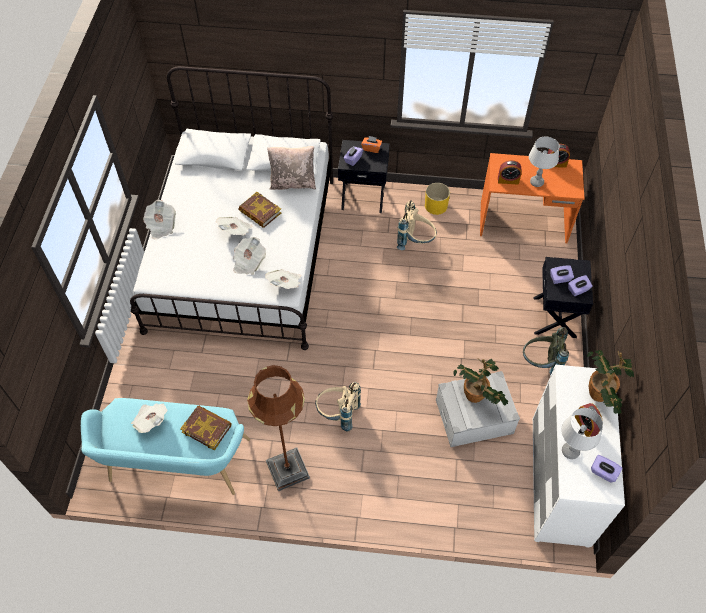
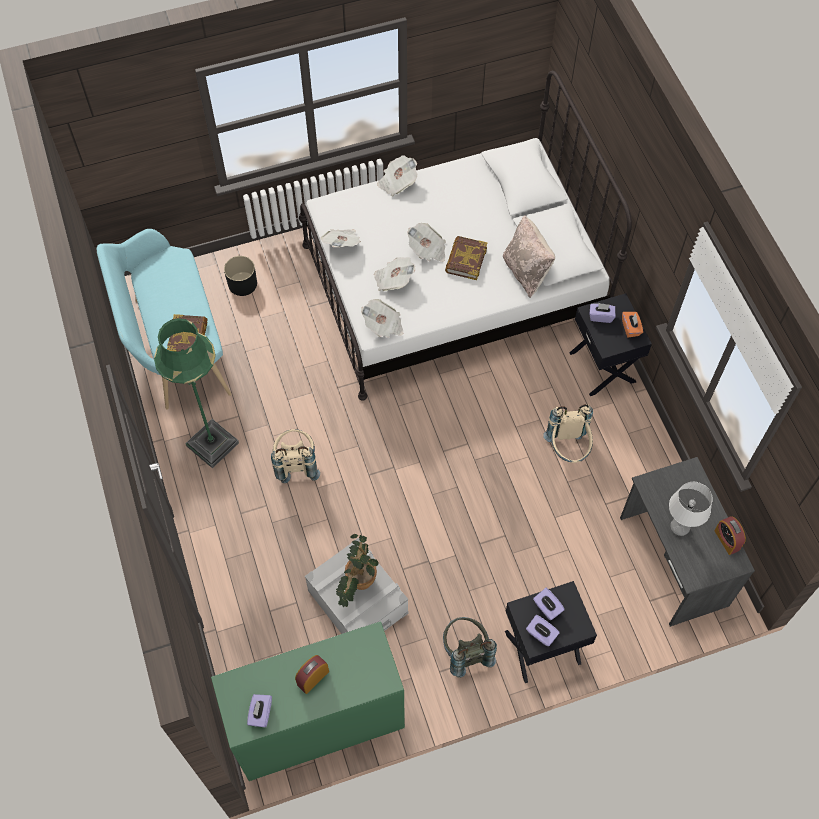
camera: 65 degrees right, 5 degrees up
newspaper [131,403,168,433] -> newspaper moved to [321,229,361,247]
brown floor lamp [247,365,310,491] -> green floor lamp [154,318,239,468]
yellow planter [425,183,450,215] -> none
orange desk [480,153,585,243] -> grey desk [620,457,755,627]
alarm clock [498,160,522,184] -> none
white dresser [533,365,625,547] -> green dresser [211,621,405,781]
grey table lamp [561,408,603,459] -> none
potted plant [587,350,634,414] -> none
none -> black planter [224,256,257,296]

